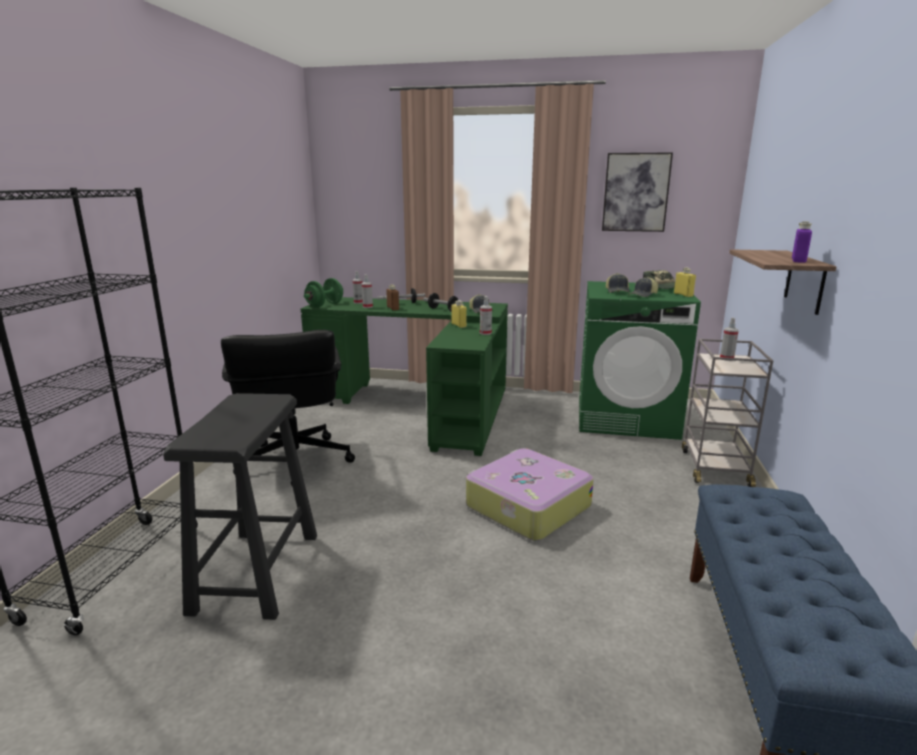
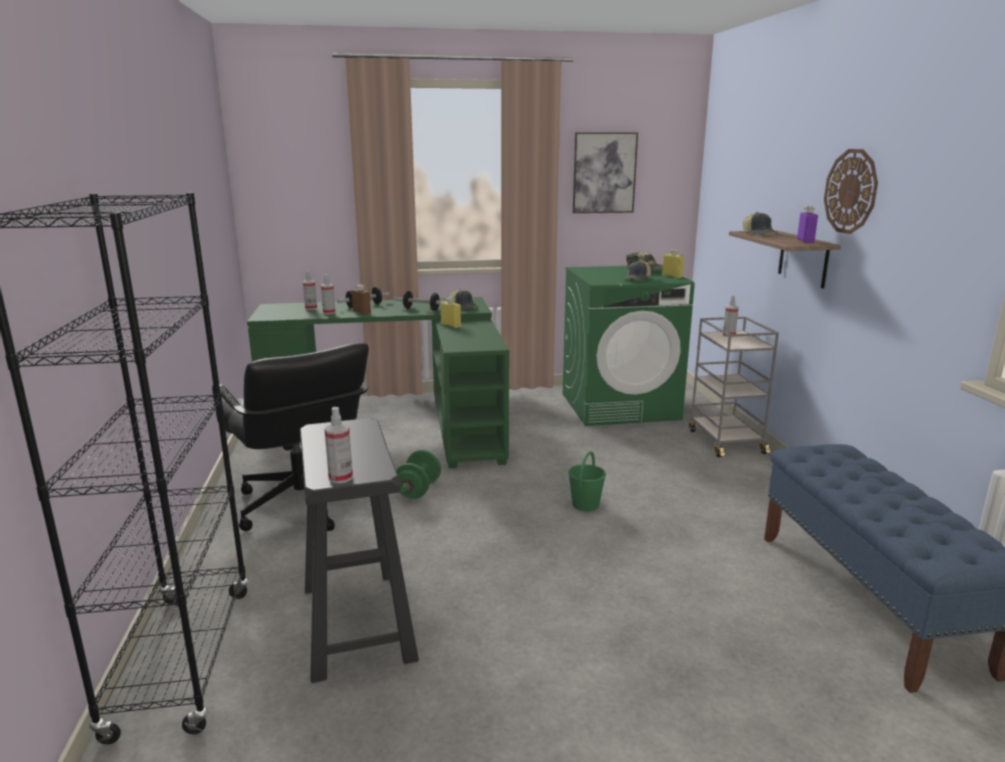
camera: 20 degrees left, 0 degrees up
green dumbbell [304,278,343,308] -> green dumbbell moved to [396,450,441,499]
suitcase [466,448,594,541] -> green bucket [568,451,606,511]
spray bottle [480,296,492,335] -> spray bottle moved to [324,407,353,484]
cap [606,273,630,293] -> cap moved to [743,212,778,235]
none -> wall clock [824,149,878,234]

